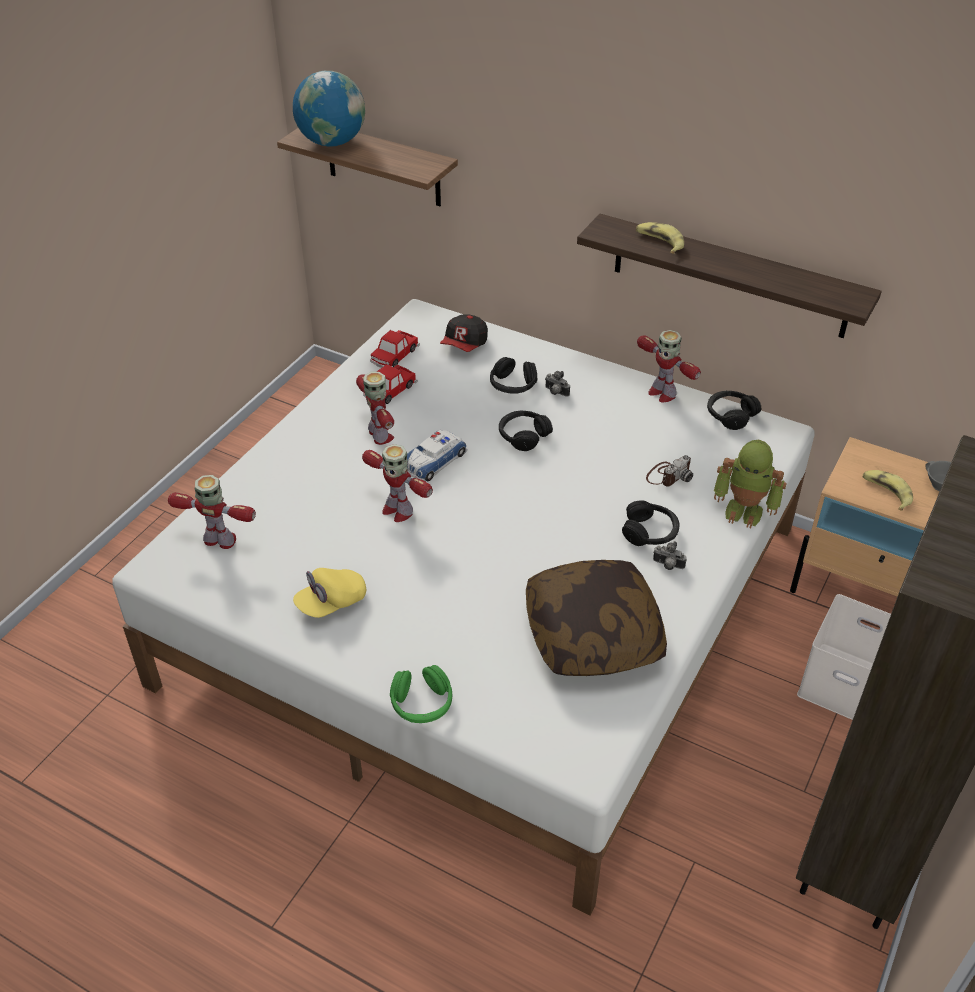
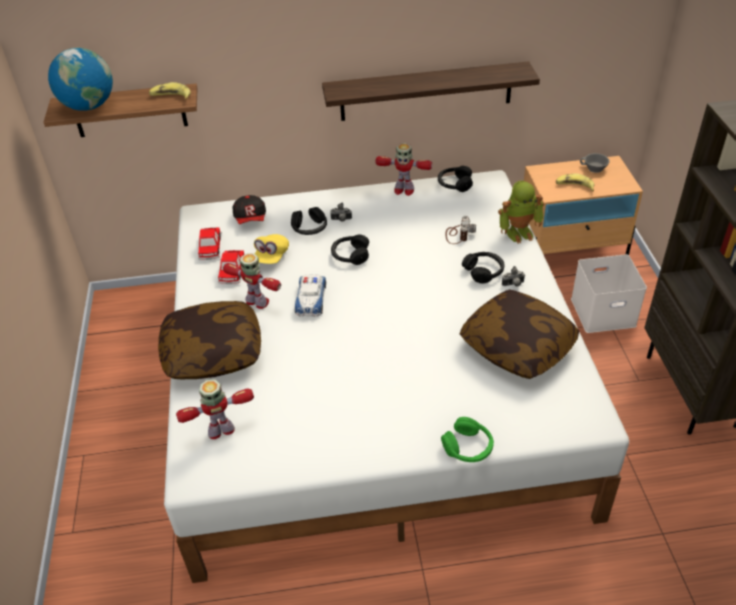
camera: 35 degrees left, 0 degrees up
yellow cap [293,568,366,618] -> yellow cap moved to [254,234,289,264]
toy robot [362,444,433,522] -> none
banana [636,222,684,254] -> banana moved to [149,82,191,99]
none -> pillow [158,301,261,379]

